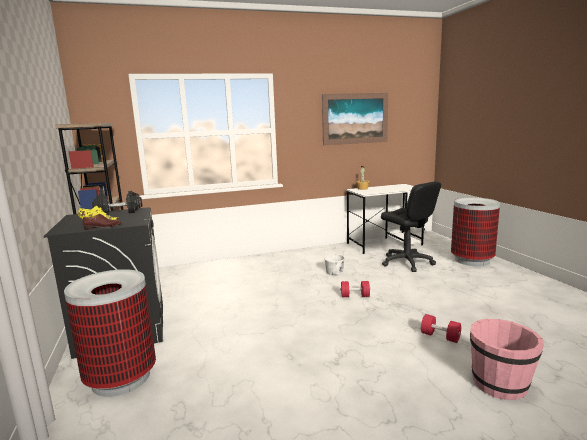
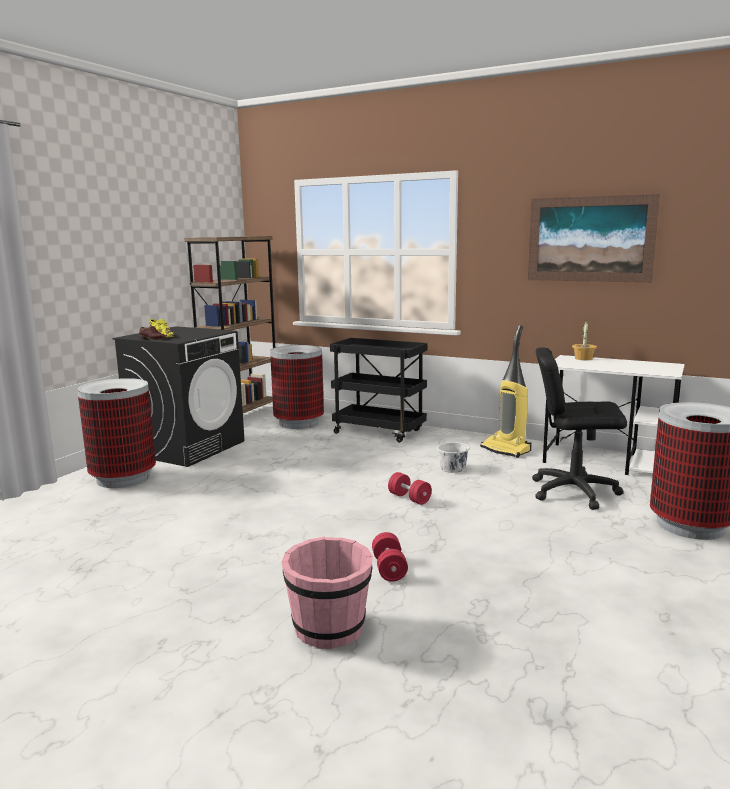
camera: 45 degrees right, 0 degrees up
black dumbbell [92,191,142,215] -> none
black office chair [381,182,441,272] -> black office chair turned 90 degrees clockwise [532,347,627,510]
none -> trash can [270,345,324,429]
none -> black cart [330,338,427,443]
none -> vacuum cleaner [480,325,532,458]

